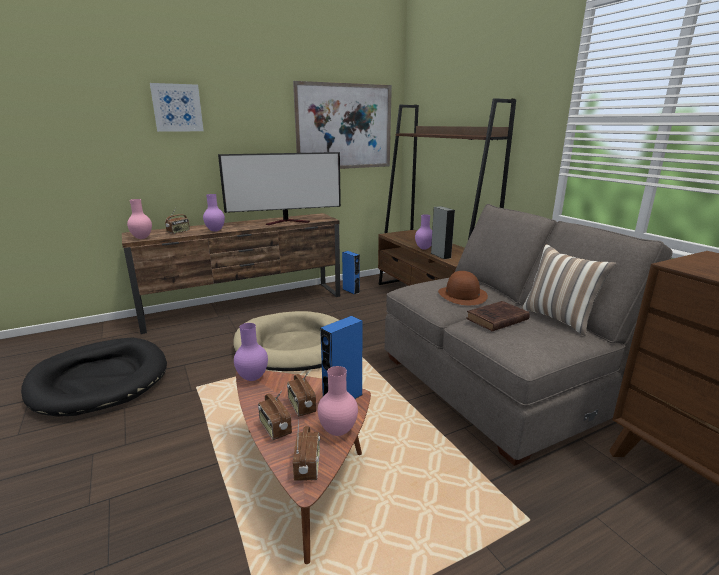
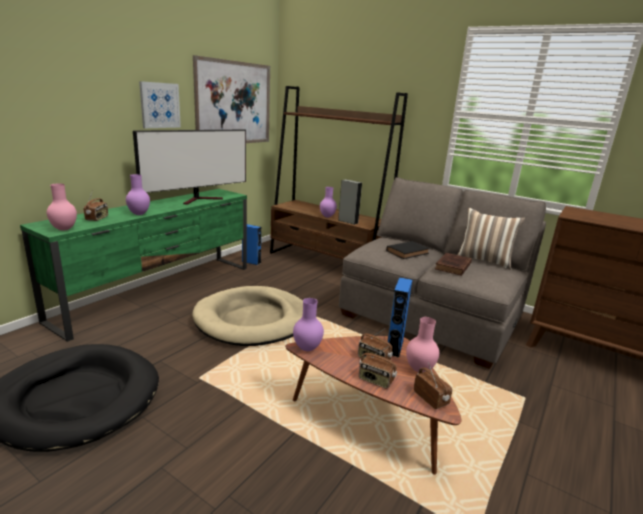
camera: 30 degrees left, 0 degrees up
brown tv stand [122,213,340,334] -> green tv stand [20,189,247,342]
picture [150,83,204,132] -> picture moved to [139,81,181,128]
brown hat [438,271,488,305] -> black book [386,241,430,259]

